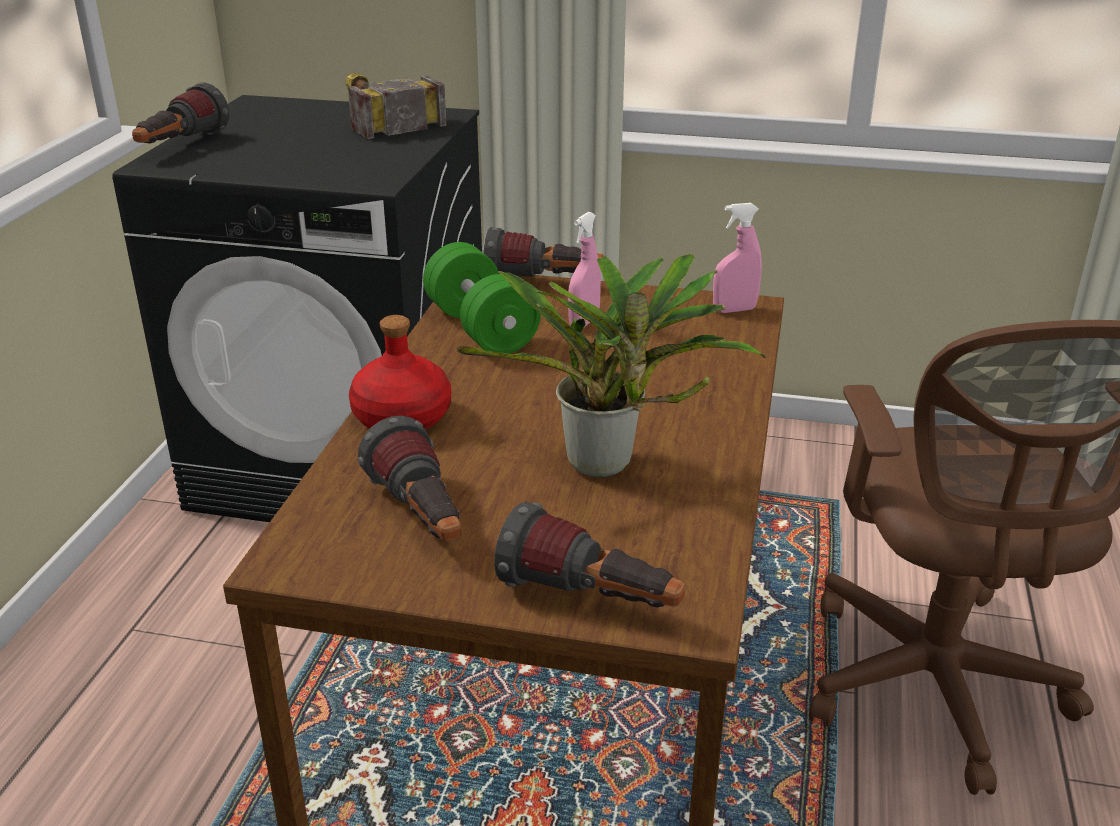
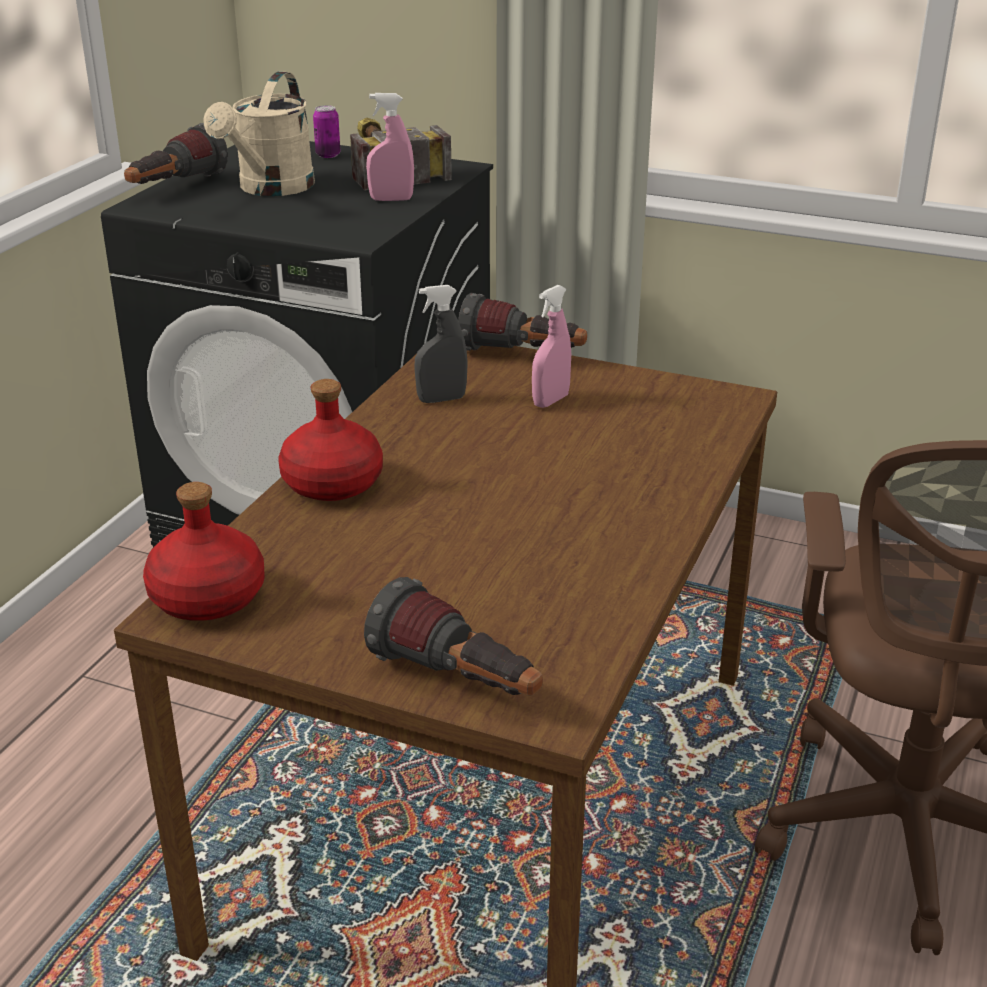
camera: 10 degrees right, 0 degrees up
flashlight [358,416,462,541] -> none
green dumbbell [423,242,541,354] -> grey spray bottle [414,285,468,403]
potted plant [457,254,766,478] -> none
pink spray bottle [713,203,762,313] -> pink spray bottle moved to [366,93,414,201]
none -> red bottle [143,482,265,621]
none -> beige watering can [203,71,315,196]
none -> can [313,105,340,158]

